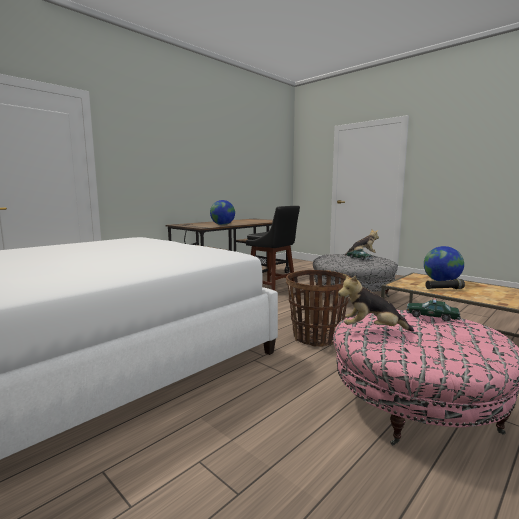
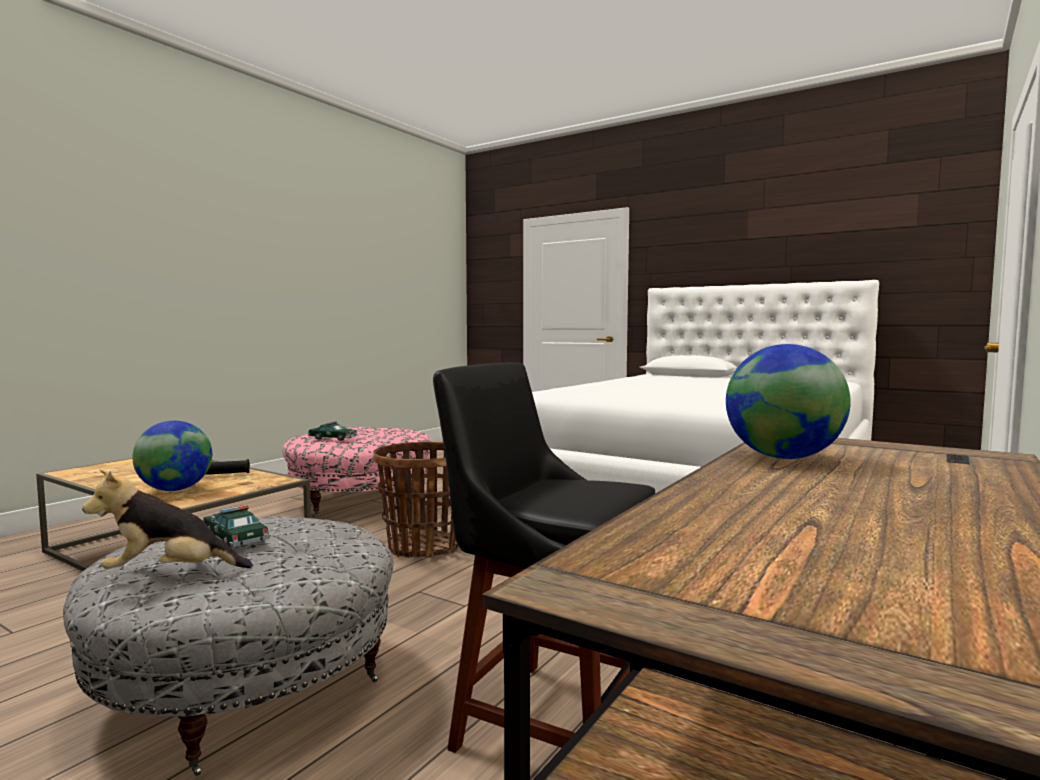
camera: 170 degrees right, 5 degrees down
plush toy [338,274,414,332] -> none

